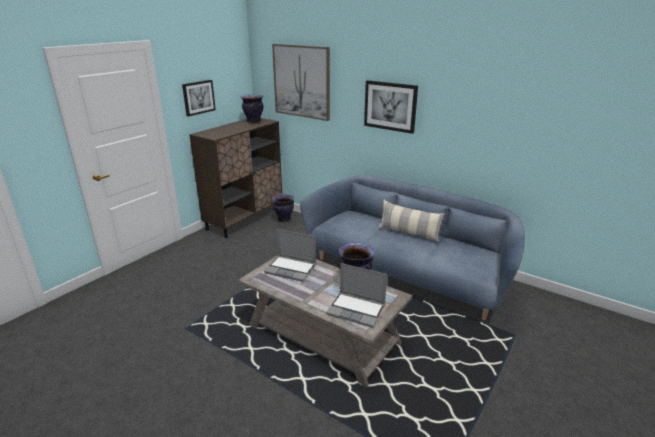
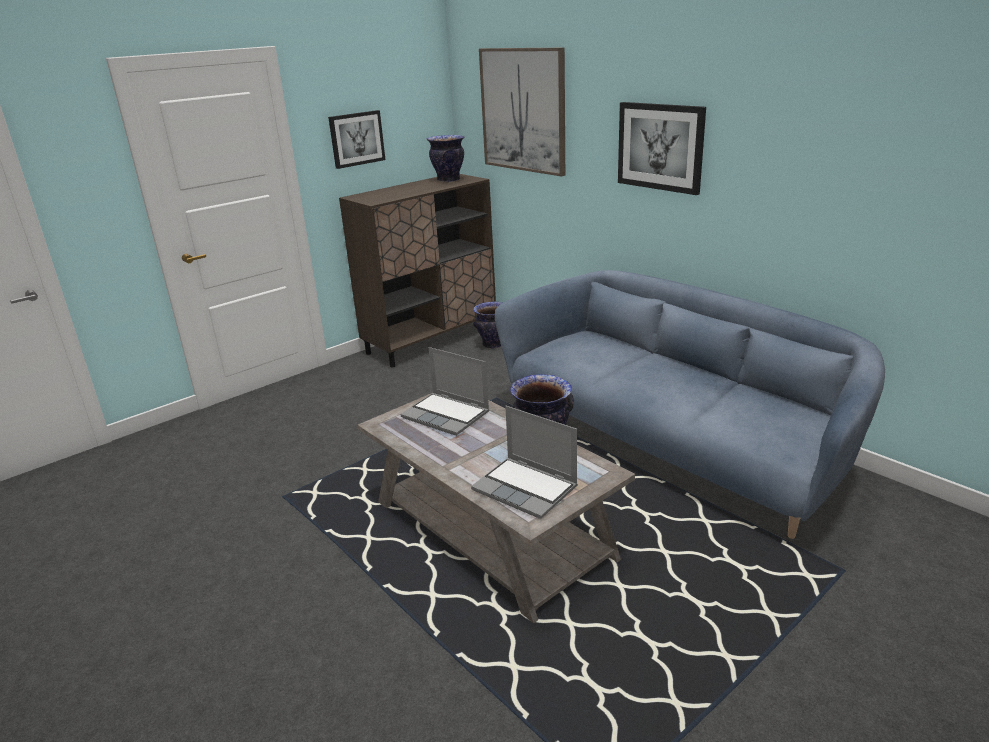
camera: 15 degrees right, 0 degrees up
pillow [378,200,445,243] -> none

